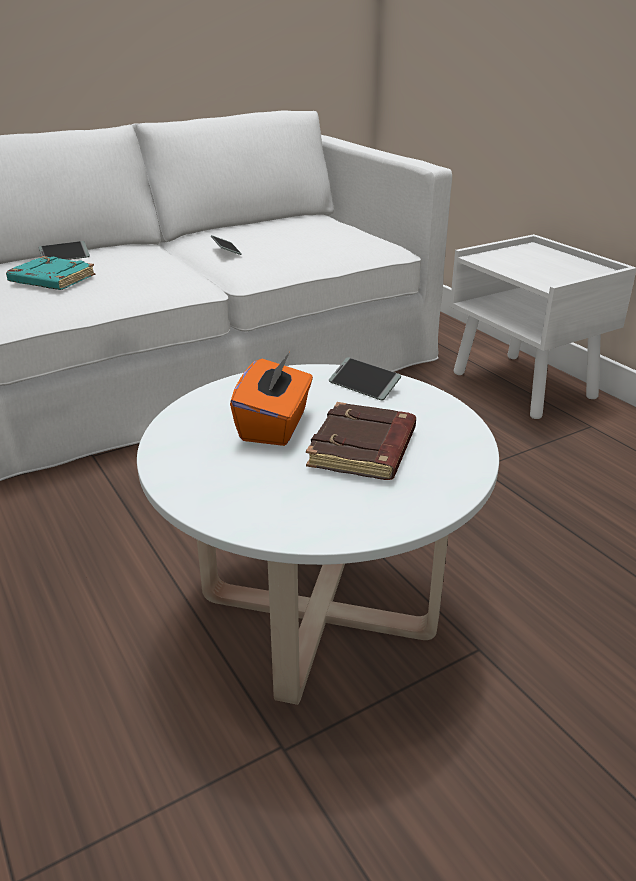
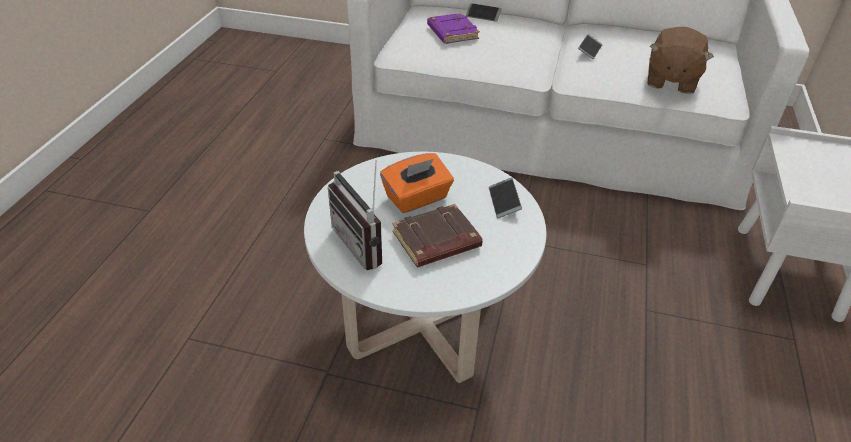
camera: 45 degrees right, 10 degrees up
turquoise book [6,256,95,290] -> purple book [427,13,480,44]
none -> radio [328,160,382,270]
none -> brown plush toy [648,27,714,94]

